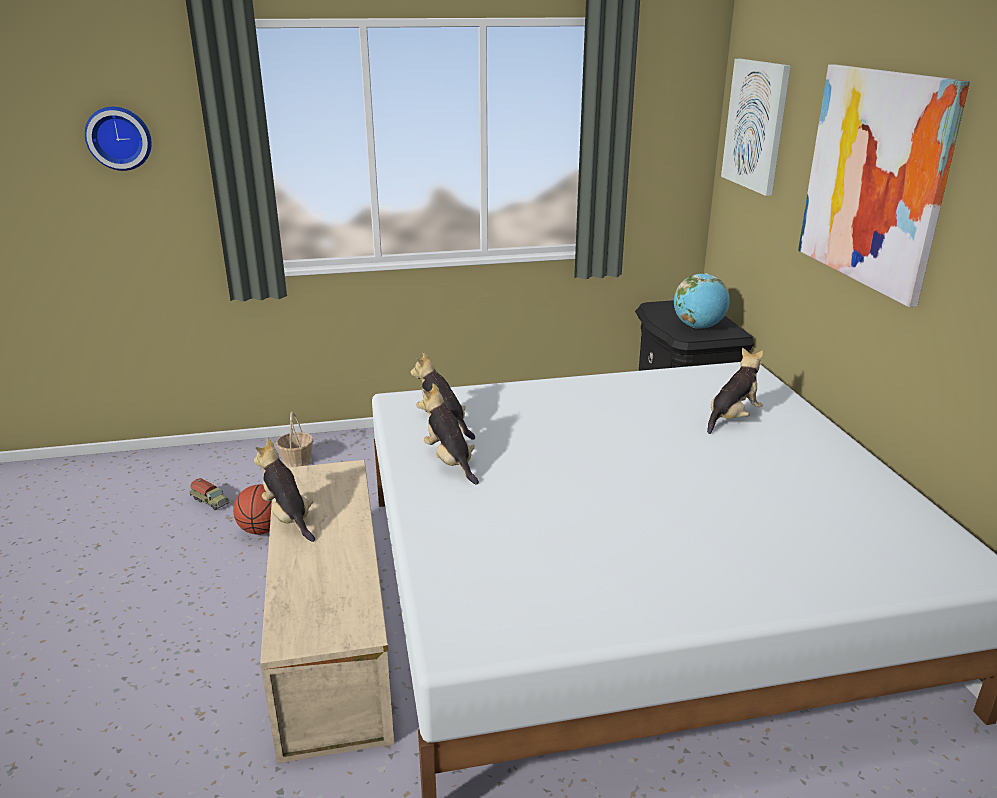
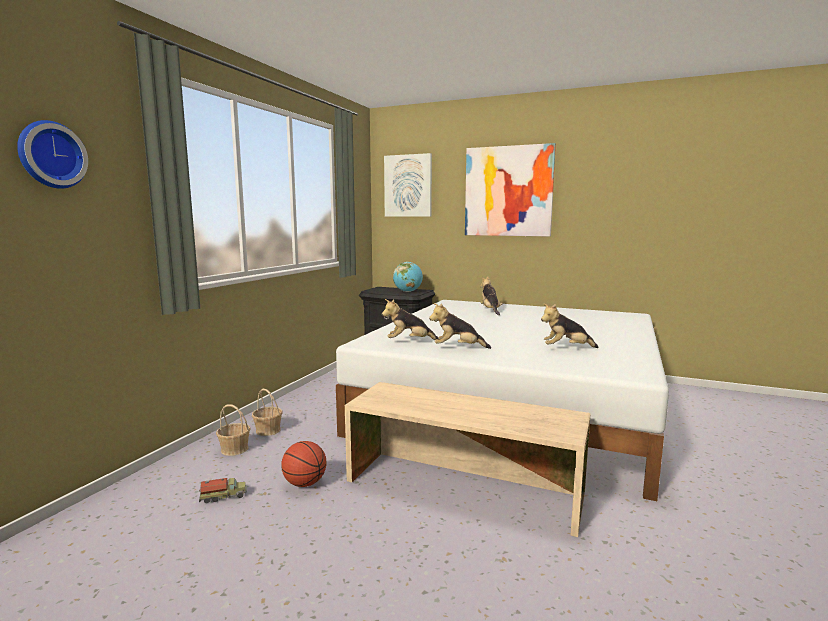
camera: 55 degrees left, 15 degrees down
plush toy [254,438,315,542] -> plush toy moved to [541,303,599,348]
none -> basket [252,389,283,436]

